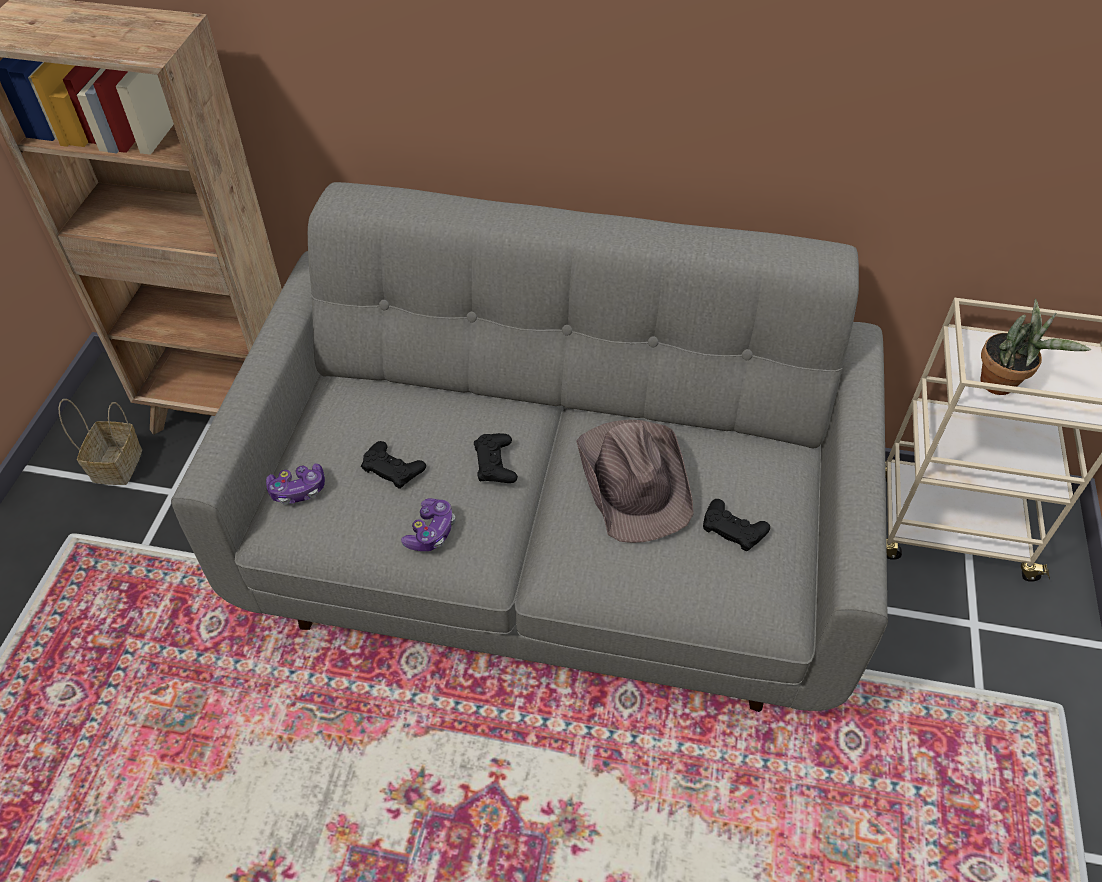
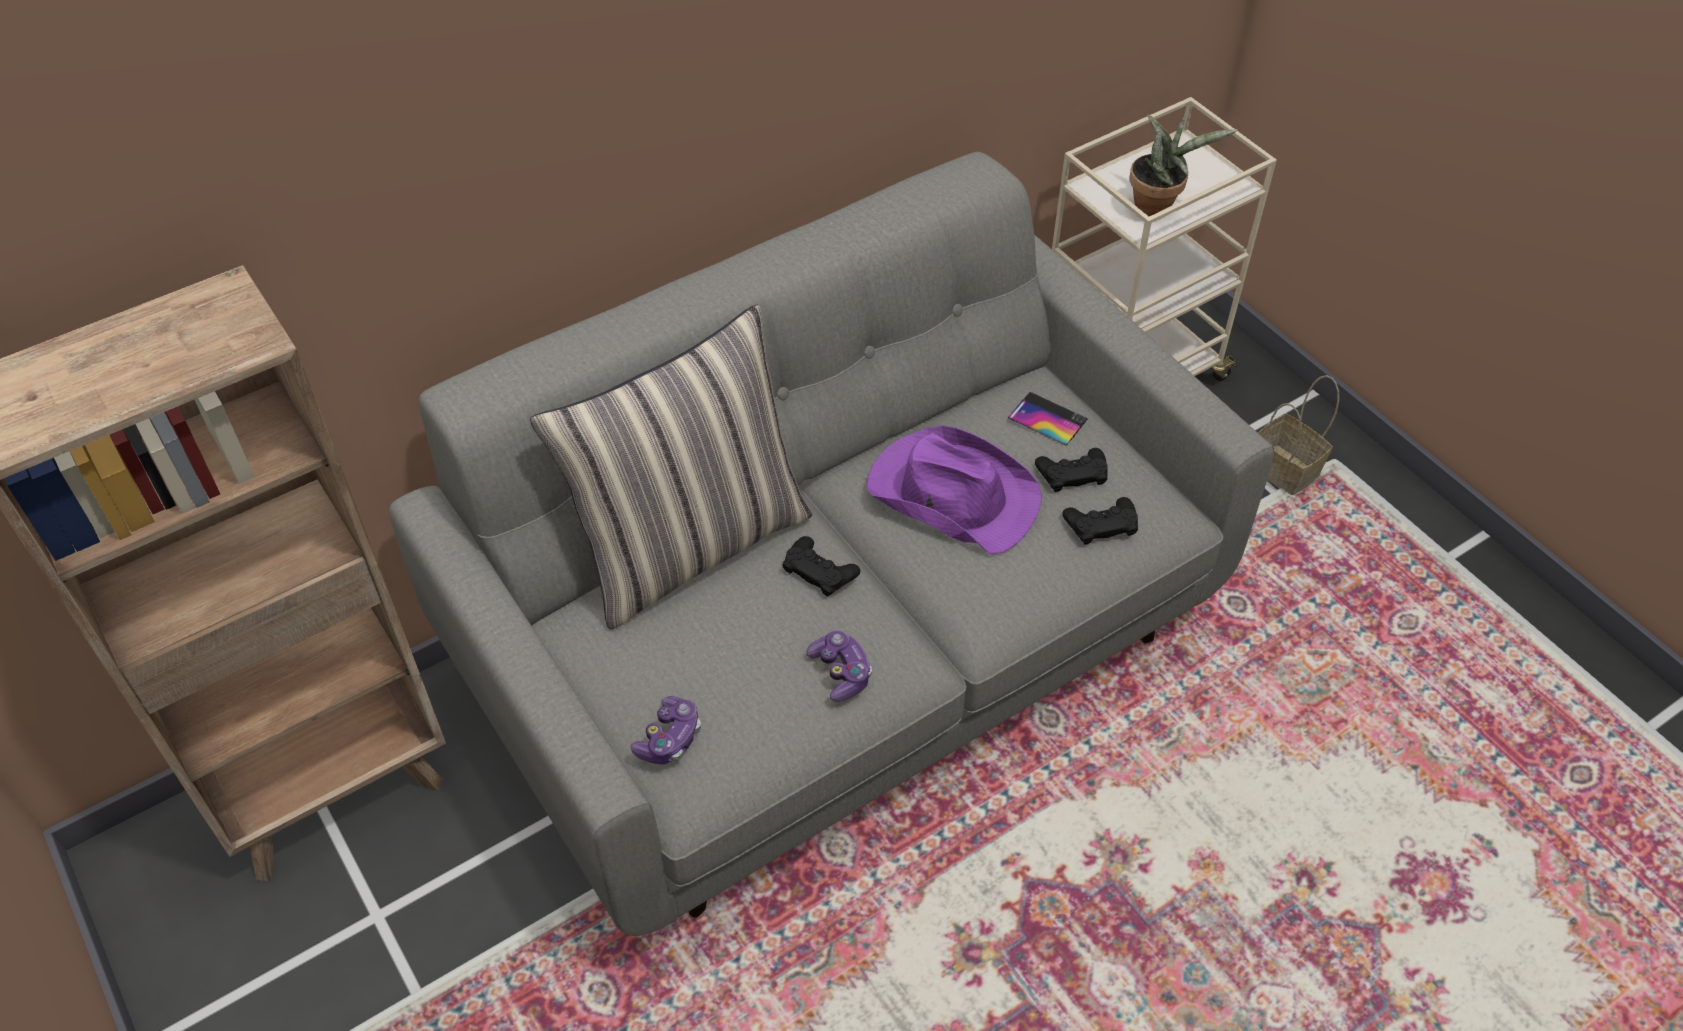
camera: 45 degrees left, 0 degrees up
basket [59,399,142,485] -> basket moved to [1258,375,1339,495]
black game controller [361,441,426,489] -> black game controller moved to [1062,497,1138,544]
brown hat [576,420,694,543] -> purple hat [867,426,1042,555]
none -> pillow [530,305,813,630]
none -> phone [1008,392,1088,446]

